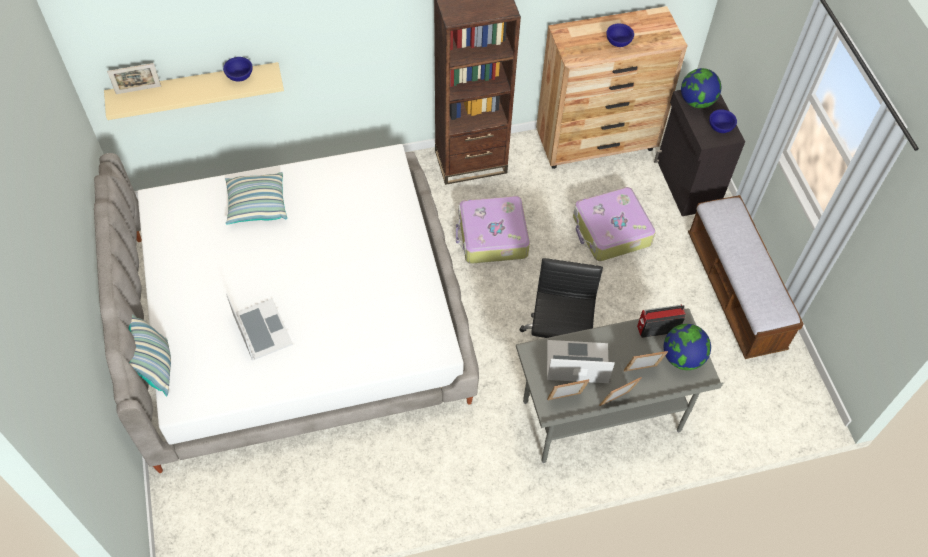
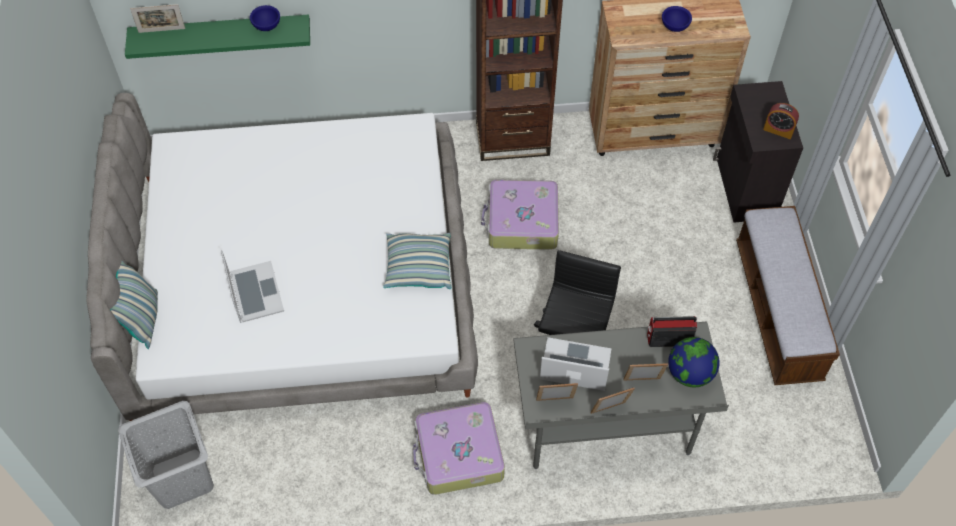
camera: 10 degrees right, 0 degrees up
beige shelf [104,62,284,120] -> green shelf [125,14,310,59]
pillow [225,172,287,225] -> pillow moved to [383,233,451,289]
suitcase [573,187,656,261] -> suitcase moved to [413,402,505,495]
globe [681,68,721,108] -> none
blue bowl [709,109,737,133] -> alarm clock [763,103,799,139]
none -> grey laundry basket [118,401,214,509]

